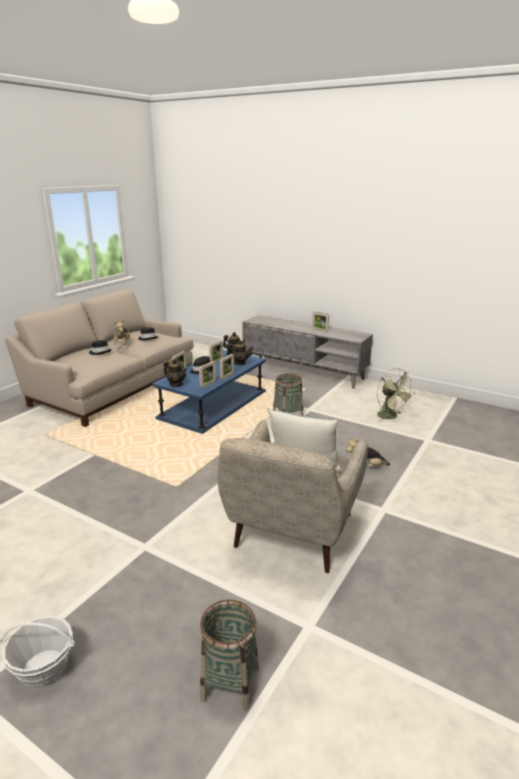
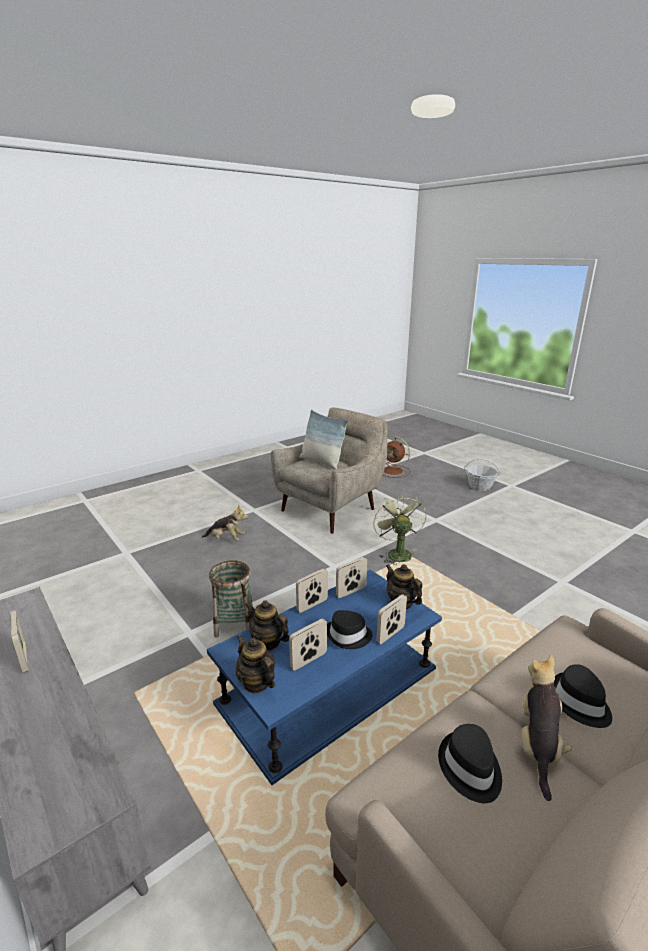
camera: 160 degrees left, 0 degrees up
basket [200,600,259,711] -> brown fan [383,435,410,478]
green fan [377,368,416,422] -> green fan moved to [373,493,426,565]

